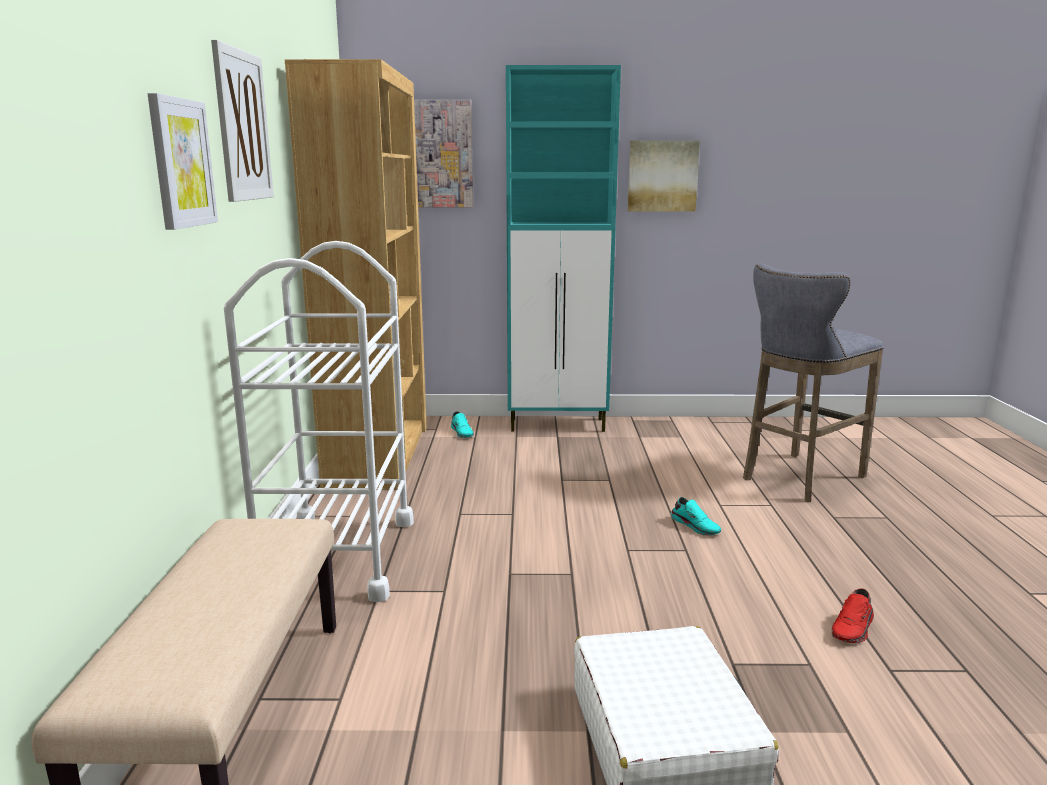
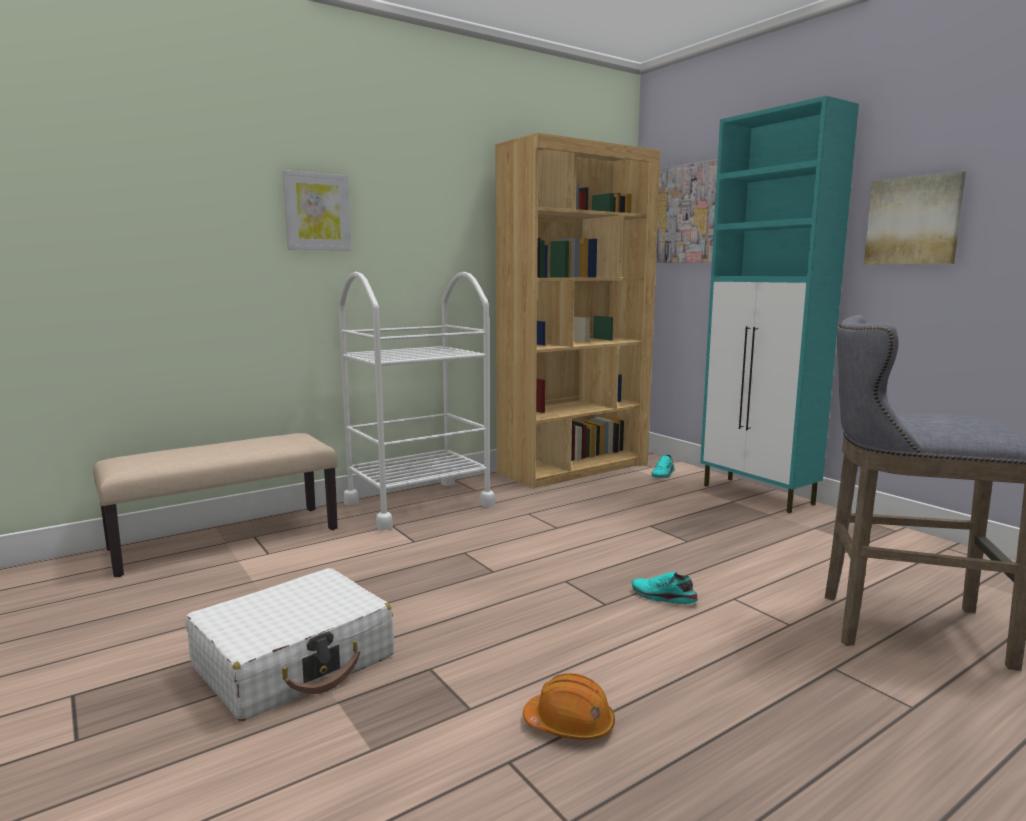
camera: 55 degrees right, 5 degrees down
picture [211,40,274,202] -> none
turquoise shoe [671,497,721,536] -> turquoise shoe turned 105 degrees clockwise [631,571,698,605]
red shoe [832,588,874,643] -> orange hard hat [523,673,615,740]

